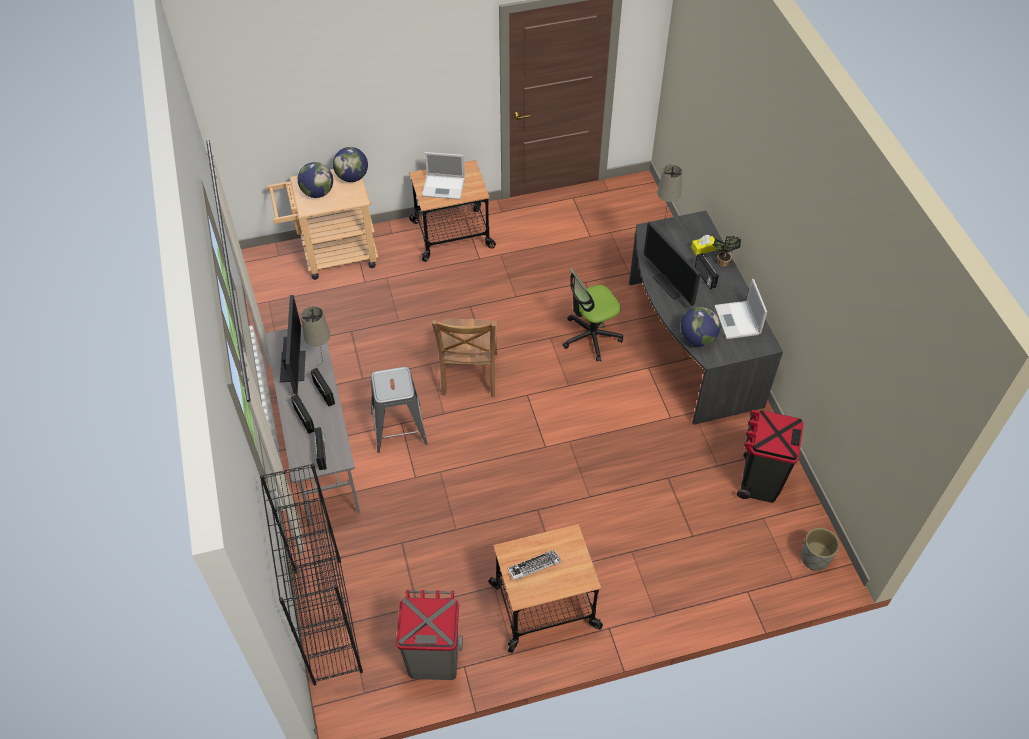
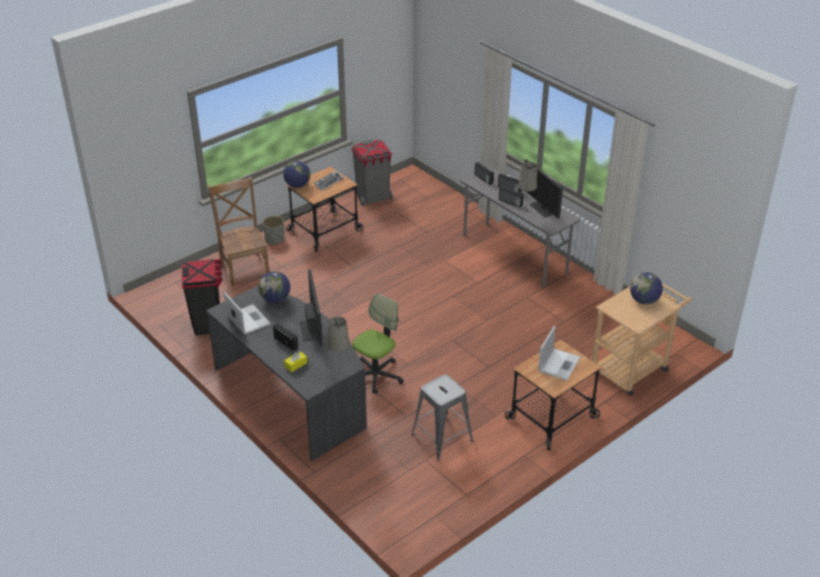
camera: 155 degrees right, 15 degrees down
black bookcase [260,463,363,686] -> none
globe [333,147,368,182] -> globe moved to [283,161,310,188]
grey stool [371,367,428,453] -> grey stool moved to [411,375,473,461]
laptop [422,152,465,199] -> laptop turned 135 degrees clockwise [538,326,580,381]
brown chair [432,319,497,397] -> brown chair moved to [207,177,269,286]
monitor [643,221,701,306] -> monitor turned 45 degrees clockwise [300,269,323,346]
potted plant [712,235,741,267] -> none
grey planter [801,528,839,571] -> grey planter moved to [262,216,284,245]

